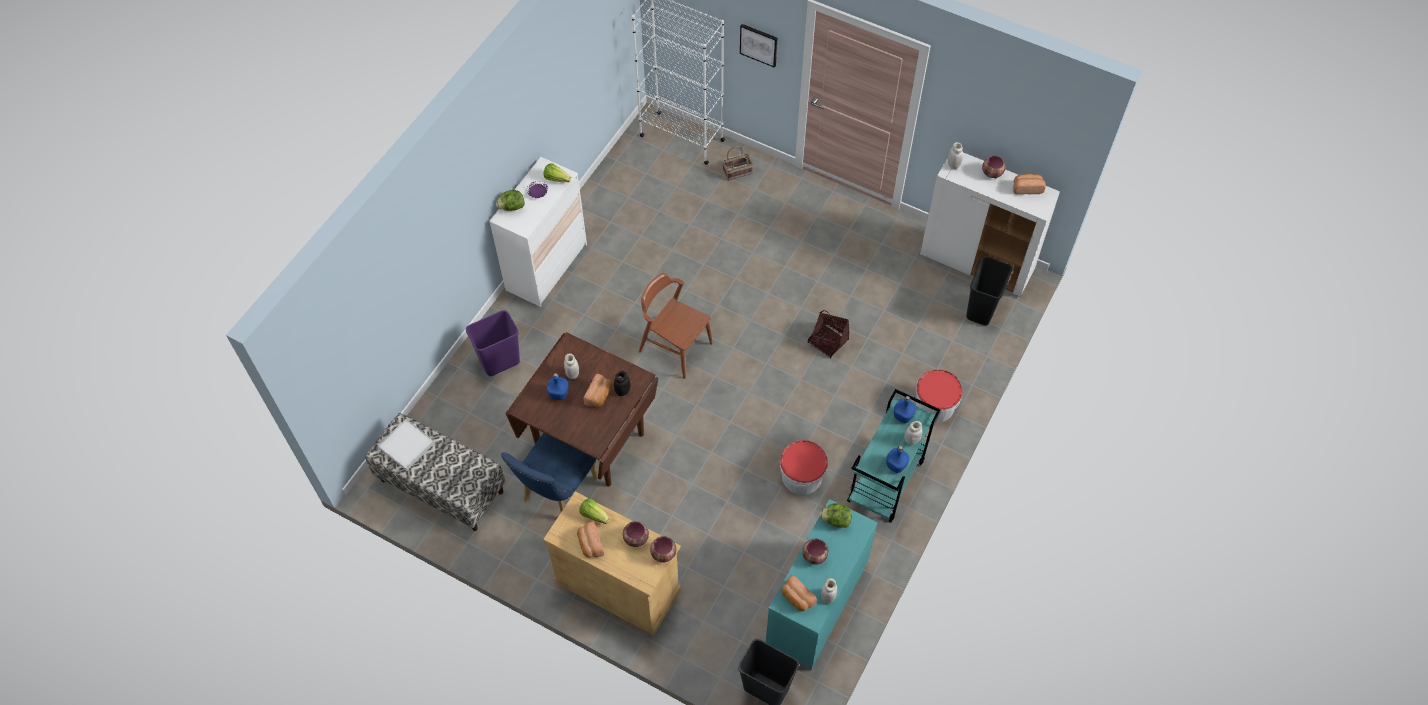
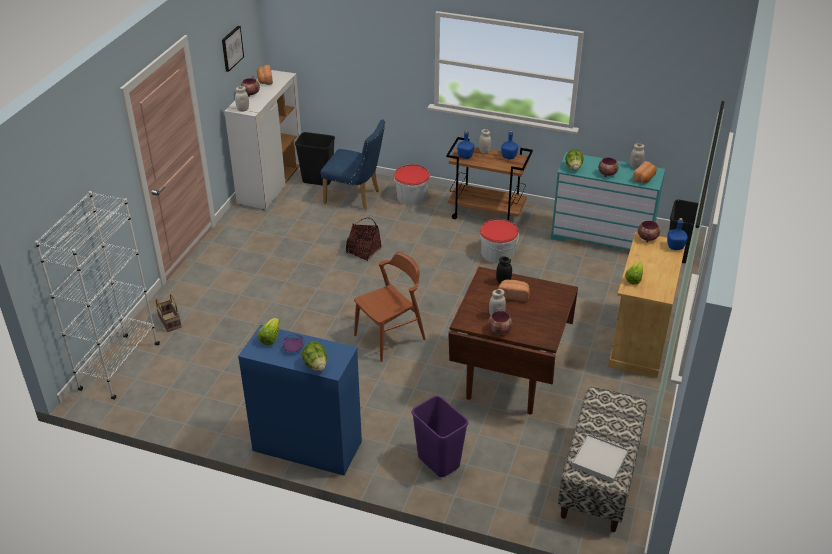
camera: 100 degrees left, 20 degrees down
white dresser [489,157,587,307] -> blue dresser [238,324,362,475]
blue chair [501,433,598,512] -> blue chair moved to [321,119,385,210]
blue bottle [547,373,568,400] -> blue bottle moved to [667,218,688,250]
bread [577,521,604,558] -> none
bowl [623,521,649,547] -> bowl moved to [488,311,513,336]
brown chair [639,273,713,379] -> brown chair turned 150 degrees counterclockwise [354,251,426,362]
picture [740,24,778,68] -> picture moved to [222,26,244,72]
turquoise cart [847,389,940,522] -> brown cart [446,137,533,220]

